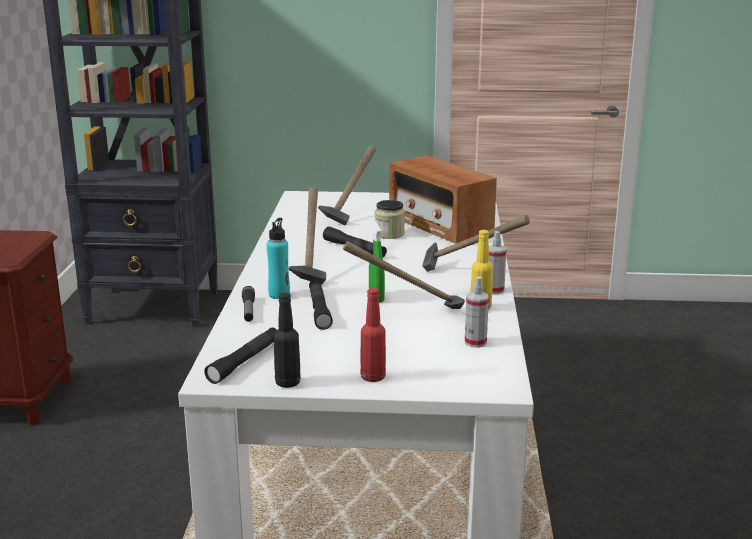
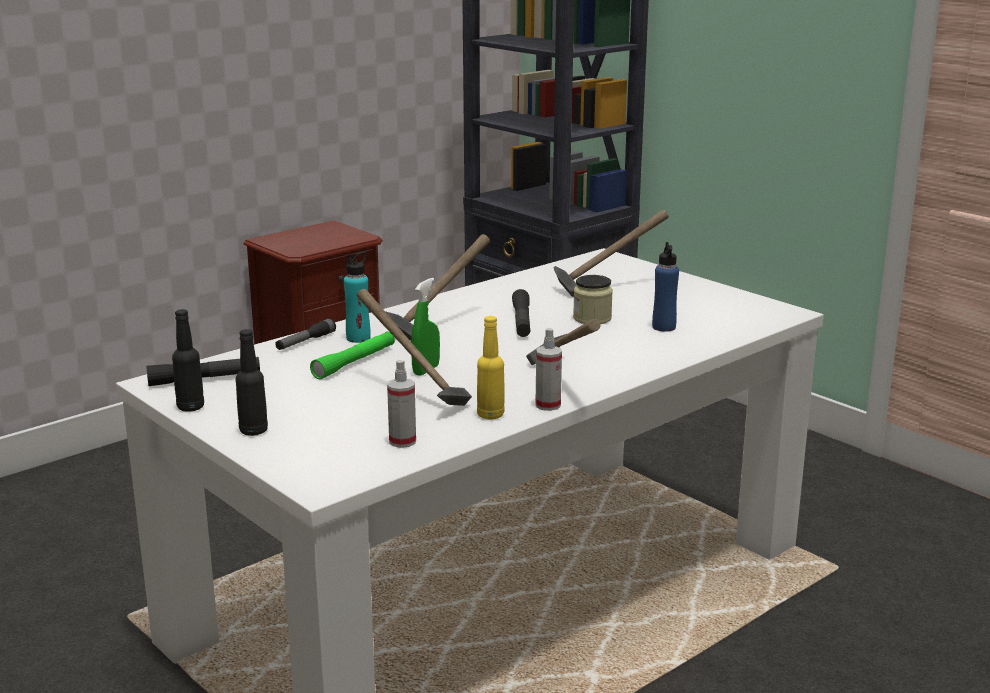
camera: 45 degrees right, 0 degrees up
black flashlight [309,280,333,330] -> green flashlight [310,331,395,379]
red bottle [360,288,386,382] -> black bottle [235,329,268,436]
radio [389,155,497,244] -> blue bottle [652,242,679,332]

